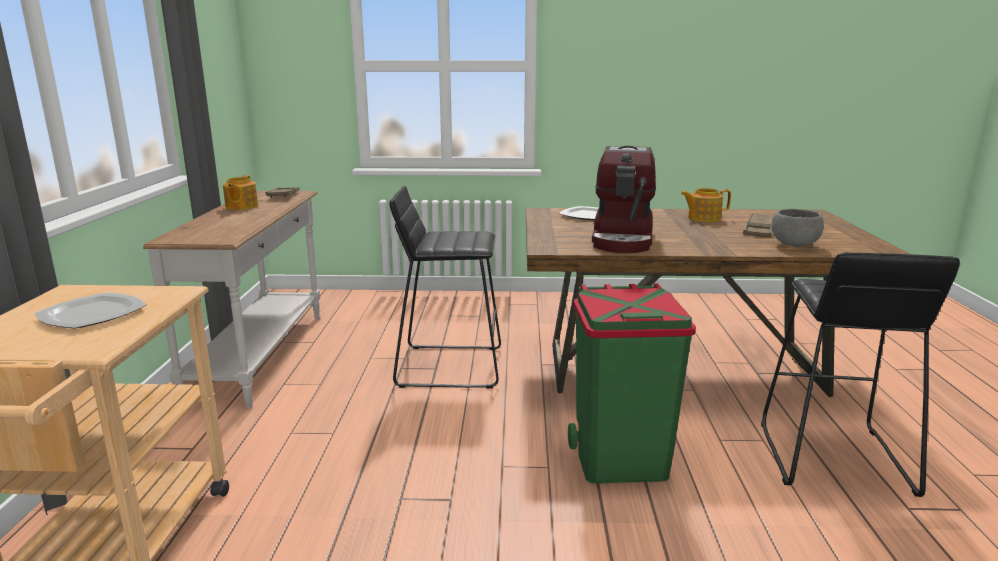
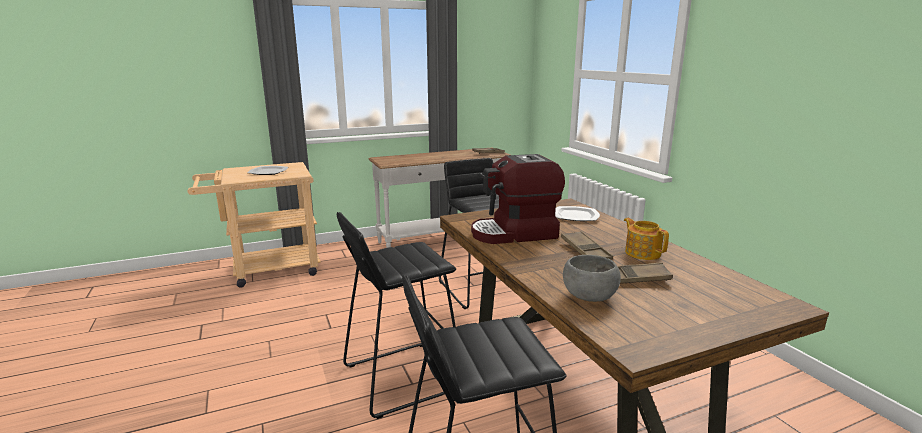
camera: 65 degrees right, 0 degrees up
teapot [223,175,258,210] -> none
green trash can [568,283,696,484] -> black stool [337,212,456,419]
none -> brown tray [561,231,613,260]

